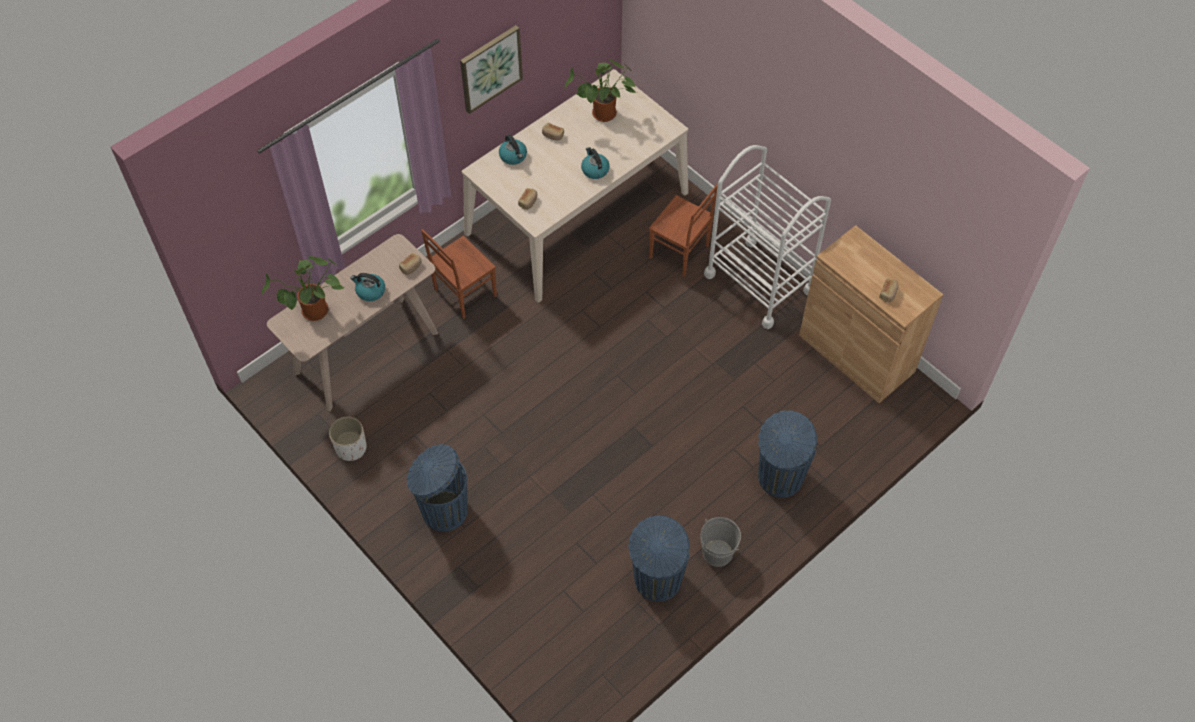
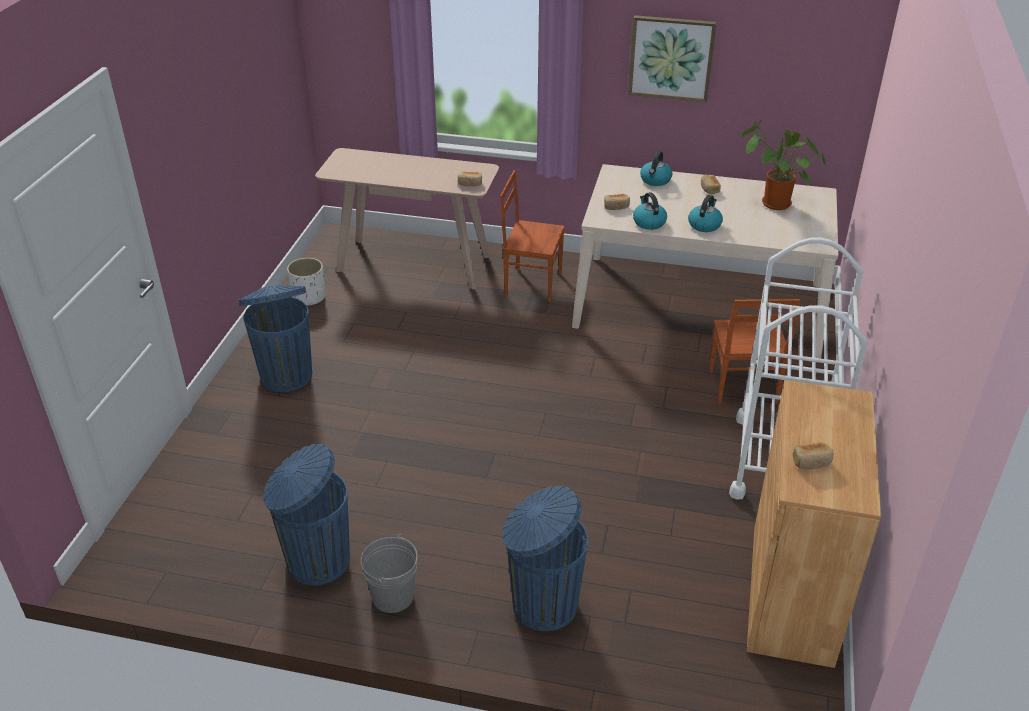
camera: 55 degrees right, 20 degrees down
potted plant [262,256,344,321] -> none
kettle [351,273,385,301] -> kettle moved to [633,192,667,230]

